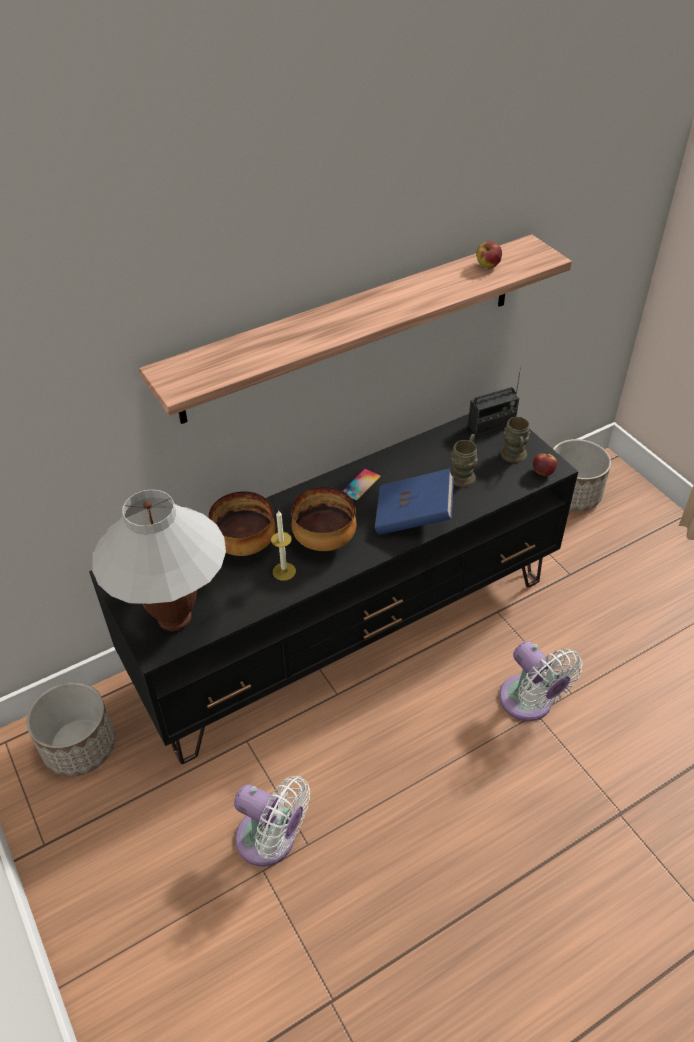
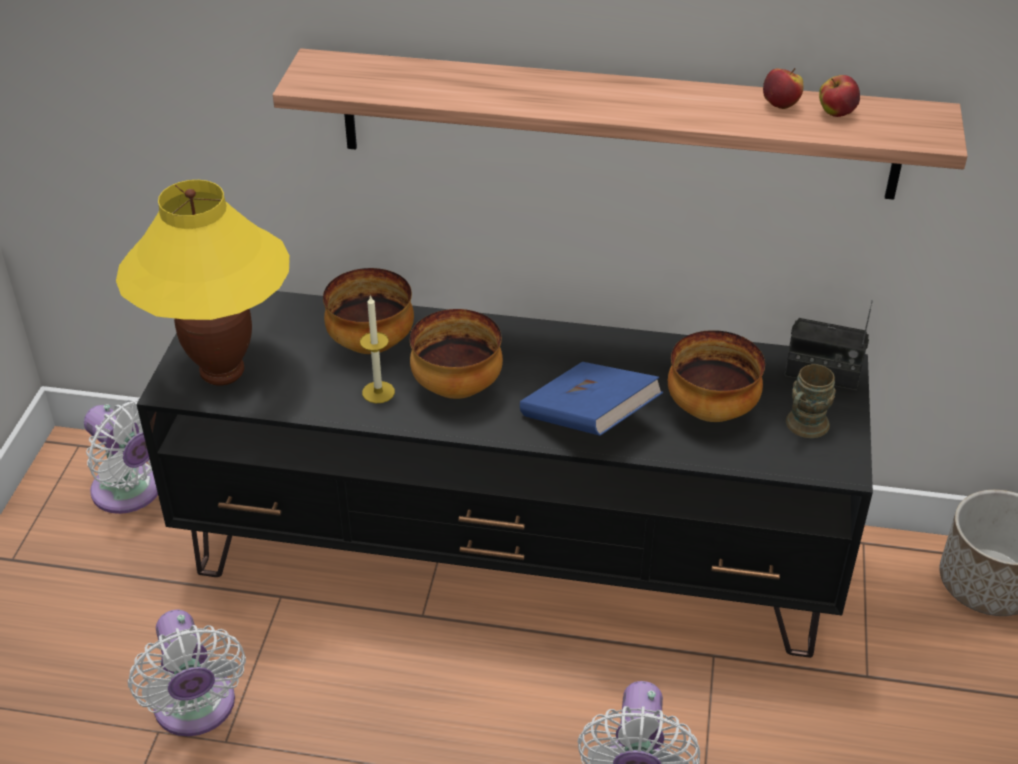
camera: 40 degrees right, 5 degrees down
planter [26,682,115,777] -> white fan [84,398,158,514]
white table lamp [92,489,226,631] -> yellow table lamp [116,180,290,386]
phone [342,469,381,502] -> none
brown mug [450,434,478,487] -> bowl [668,330,765,422]
apple [533,452,557,476] -> apple moved to [763,68,803,109]

